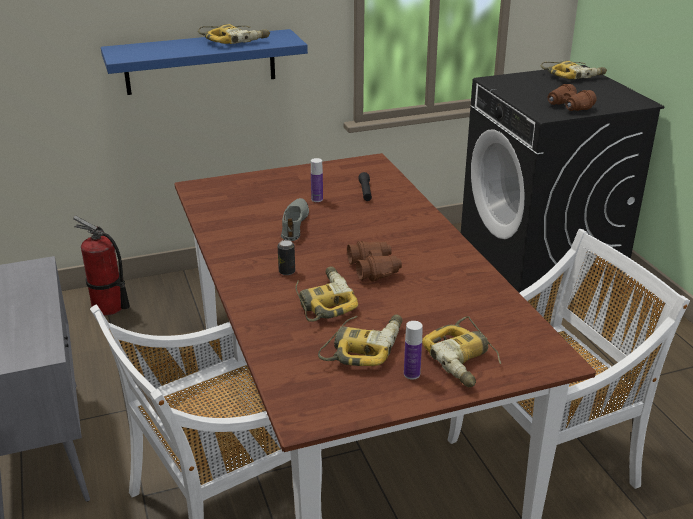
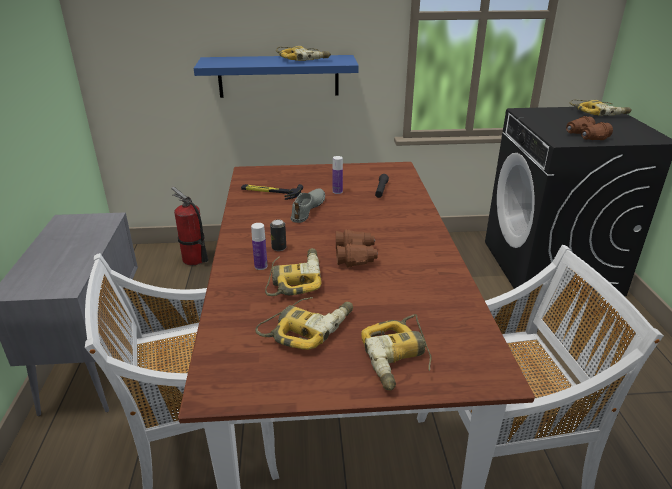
camera: 15 degrees right, 0 degrees up
bottle [404,321,423,380] -> bottle moved to [251,223,267,270]
none -> hammer [241,184,303,200]

